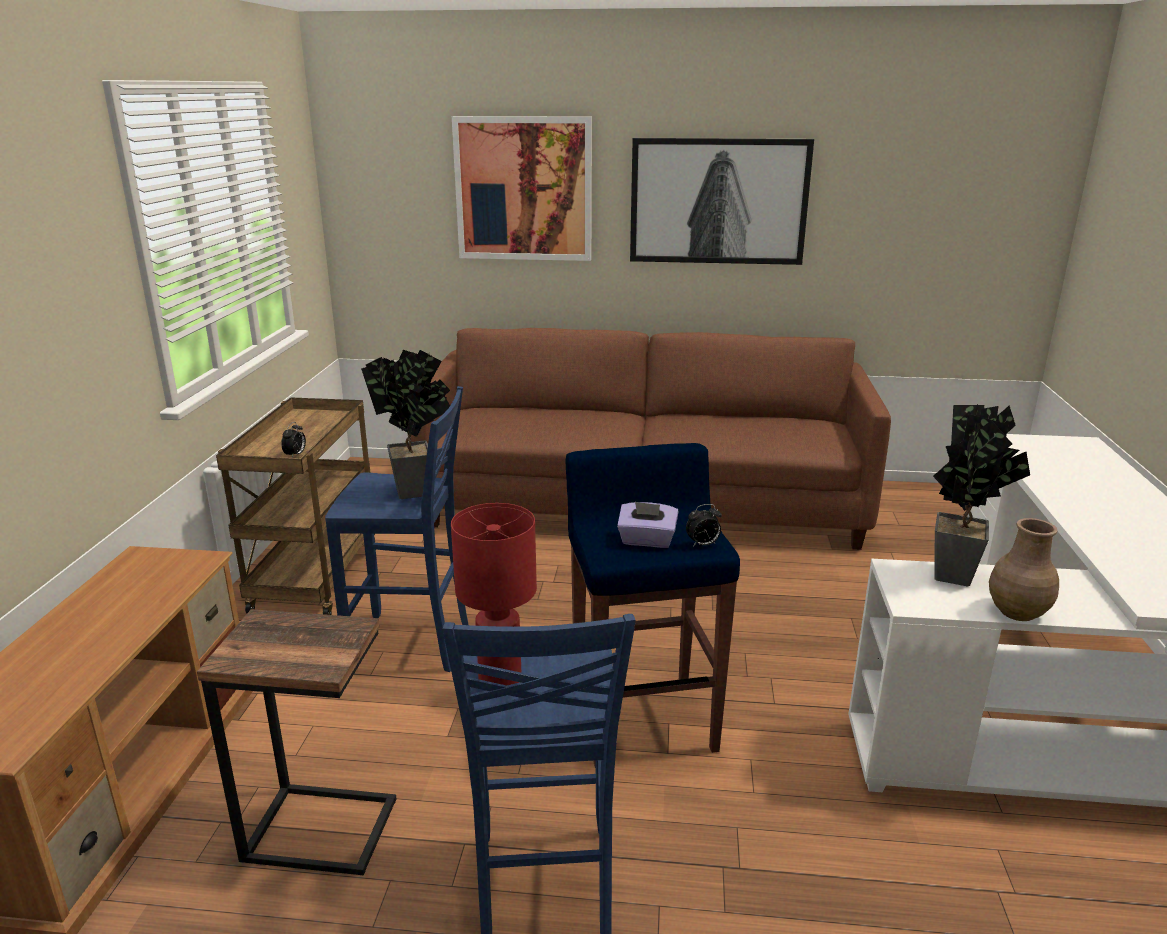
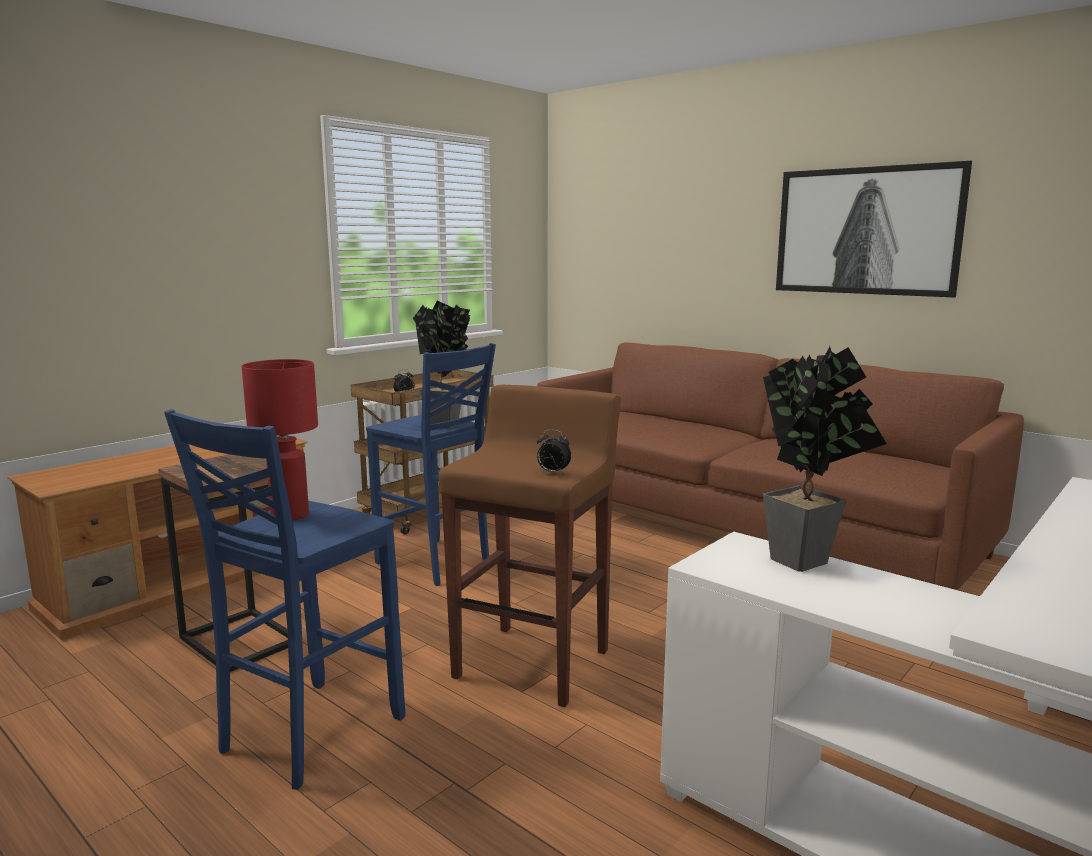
camera: 35 degrees right, 10 degrees down
picture [452,116,592,261] -> none
blue stool [565,443,740,766] -> brown stool [439,385,621,707]
purple tissue box [617,502,678,548] -> none
brown vase [989,518,1059,621] -> none

